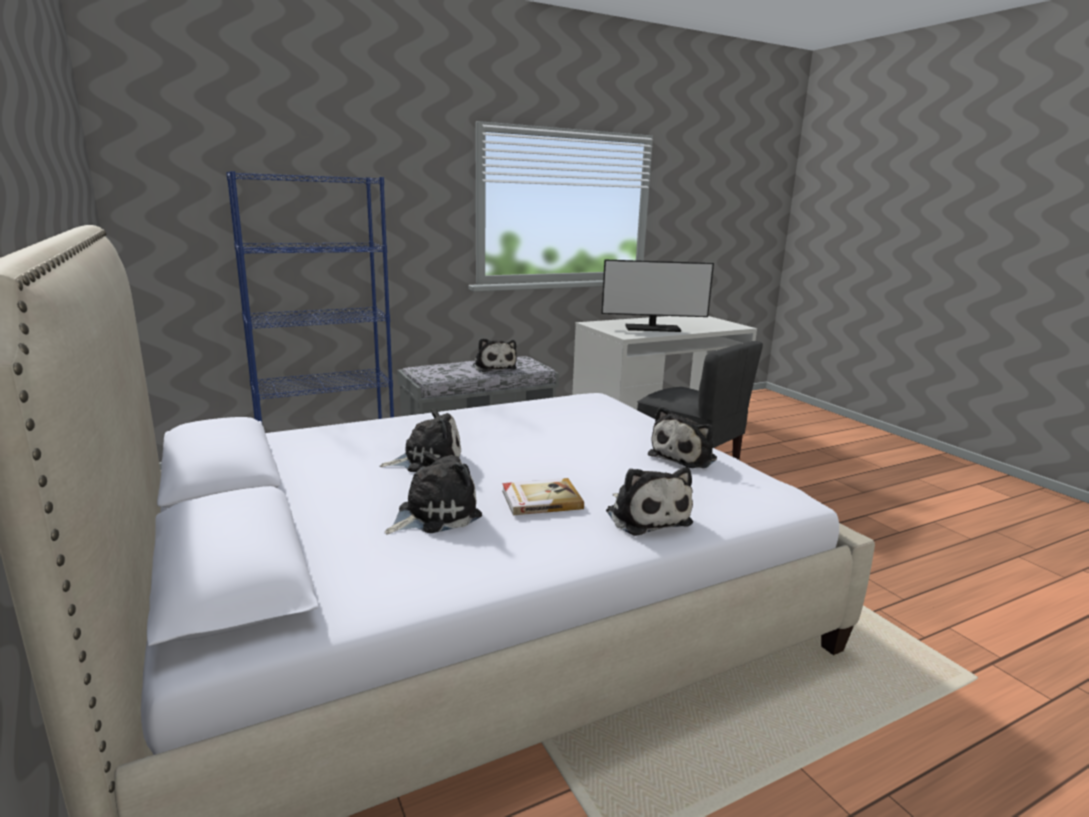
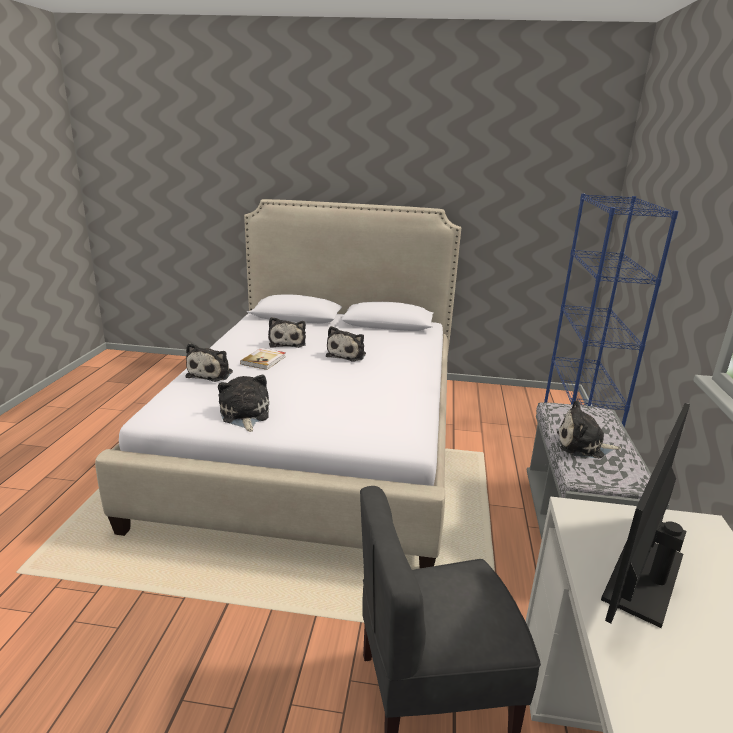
camera: 125 degrees right, 5 degrees up
plush toy [606,467,693,536] -> plush toy turned 90 degrees counterclockwise [185,343,233,382]

